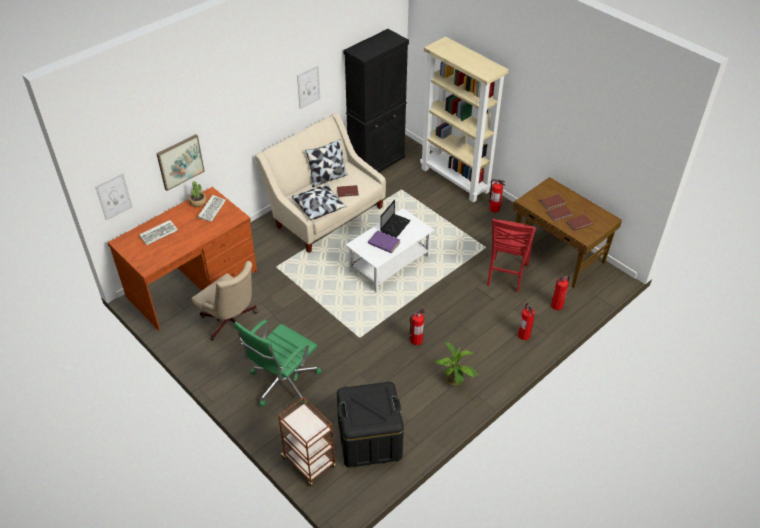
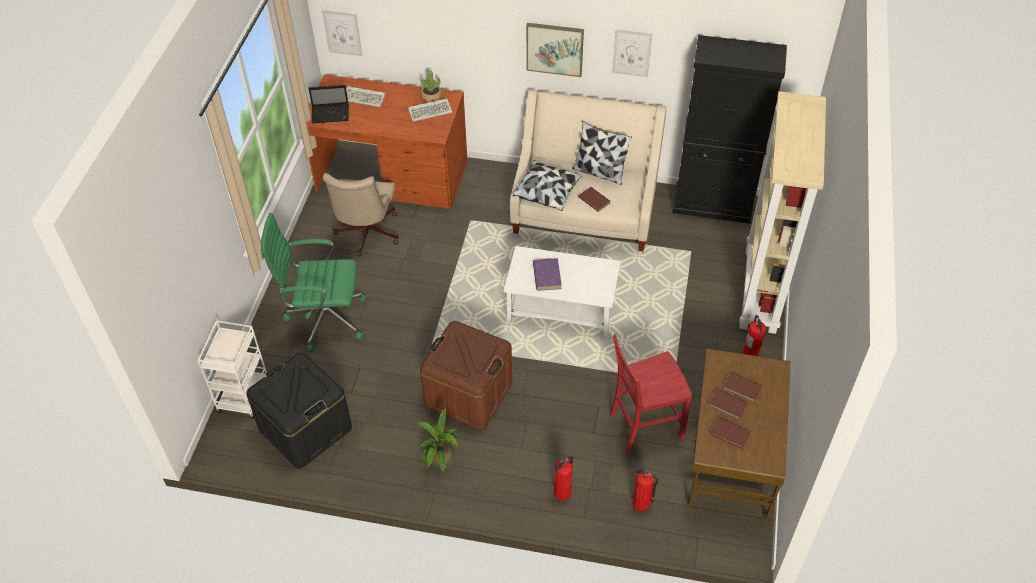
camera: 55 degrees right, 5 degrees up
picture [156,134,205,191] -> picture moved to [526,23,584,77]
brown cart [278,397,336,486] -> white cart [197,320,271,418]
laptop [380,200,411,238] -> laptop moved to [308,85,349,123]
fire extinguisher [410,308,425,345] -> brown storage box [420,321,512,430]

